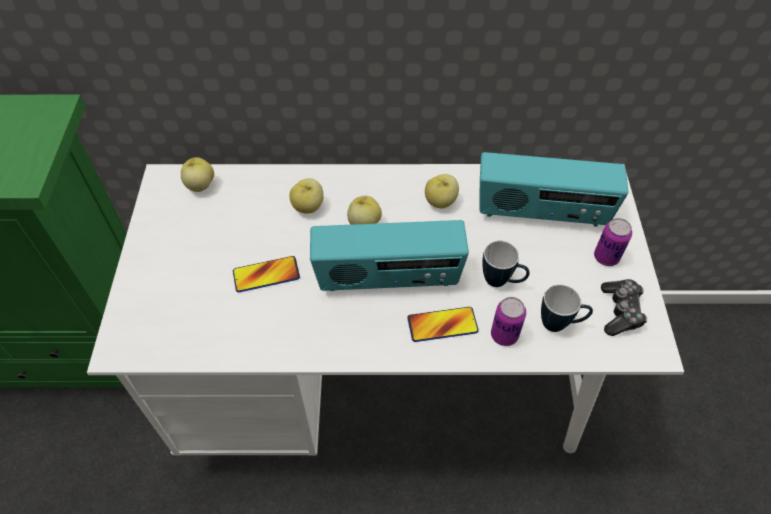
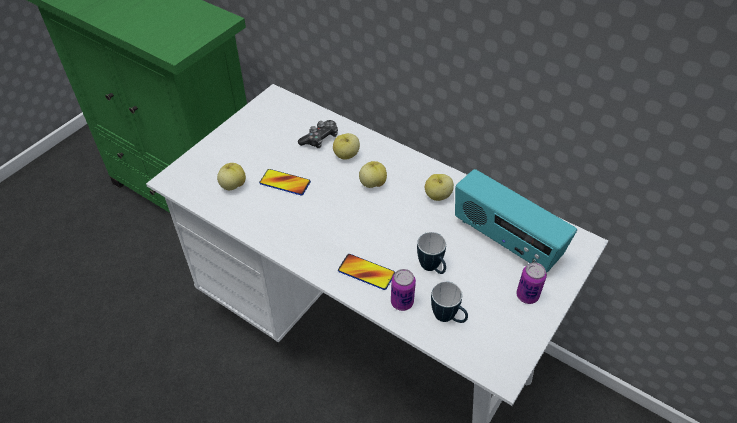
camera: 35 degrees right, 5 degrees down
apple [181,157,214,192] -> apple moved to [217,163,246,190]
radio [310,220,469,291] -> none
game controller [601,279,648,336] -> game controller moved to [298,120,338,148]

